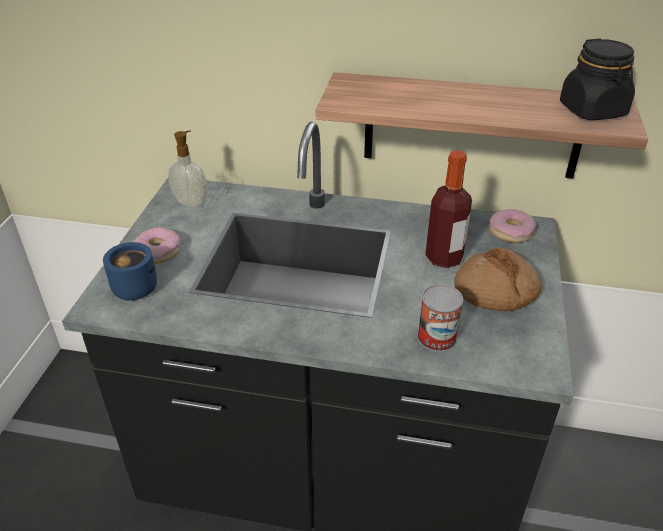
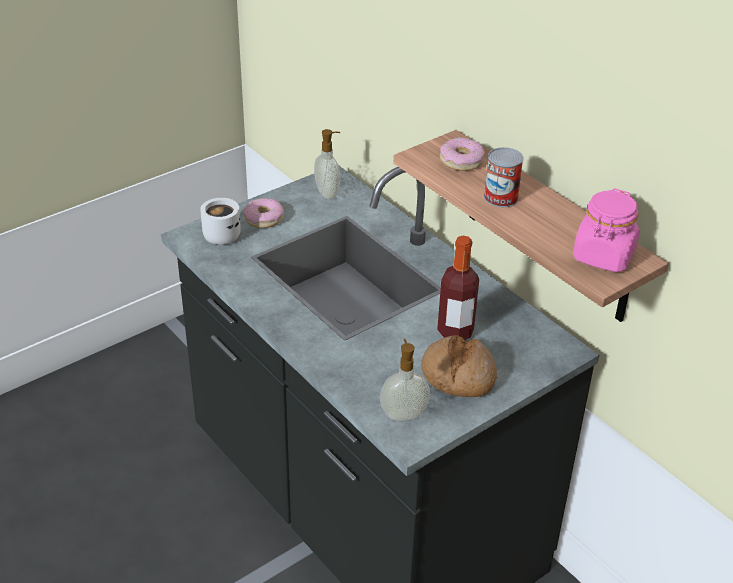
camera: 40 degrees right, 0 degrees up
blue mug [103,242,157,301] -> white mug [200,198,241,245]
can [418,284,463,352] -> can moved to [484,147,524,207]
donut [489,209,536,243] -> donut moved to [440,137,485,171]
black jar [560,38,635,120] -> pink jar [573,189,640,272]
none -> soap dispenser [380,339,430,421]

